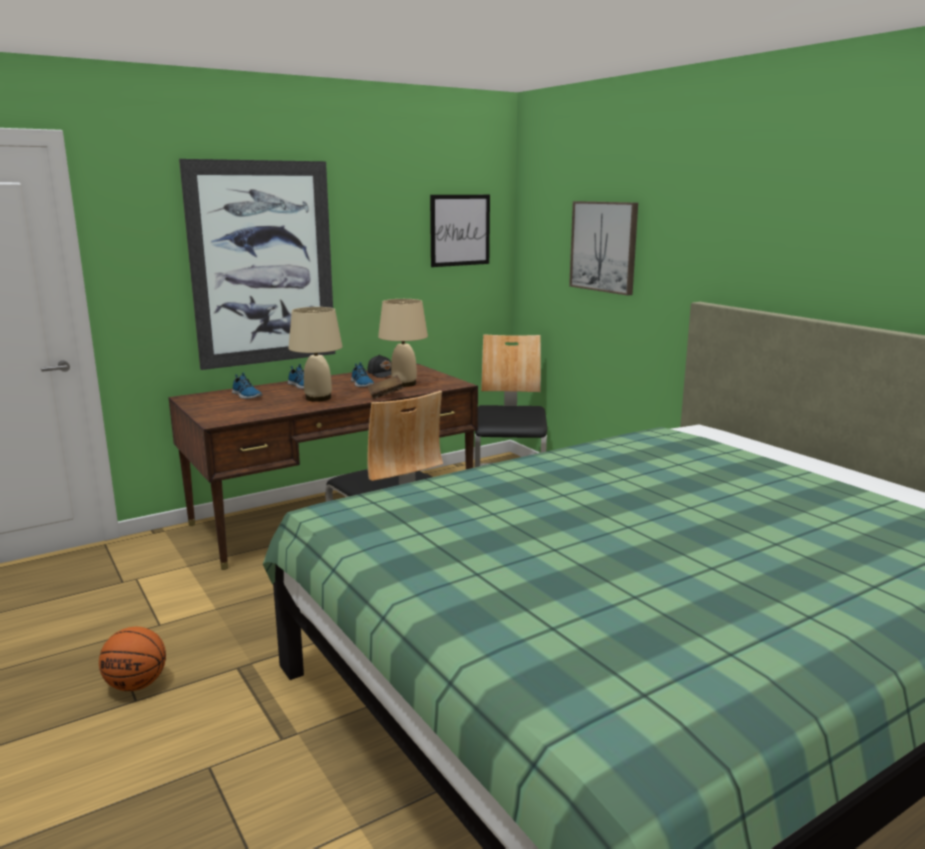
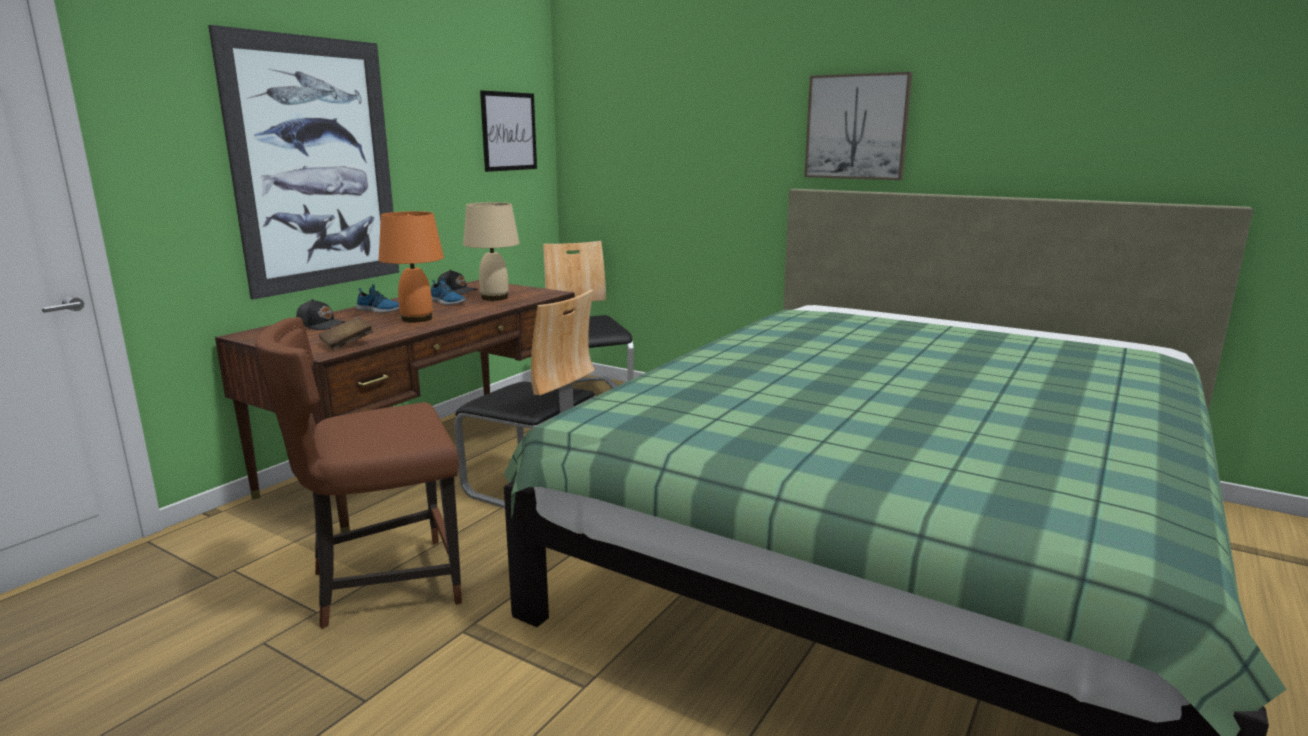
camera: 25 degrees left, 0 degrees up
basketball [99,627,166,691] -> none
shoe [232,372,263,399] -> black cap [296,299,346,330]
beige table lamp [288,307,343,402] -> orange table lamp [379,211,444,322]
brown book [367,375,404,399] -> brown book moved to [319,316,373,351]
picture [569,201,638,296] -> picture moved to [804,72,912,180]
none -> brown chair [255,317,462,629]

